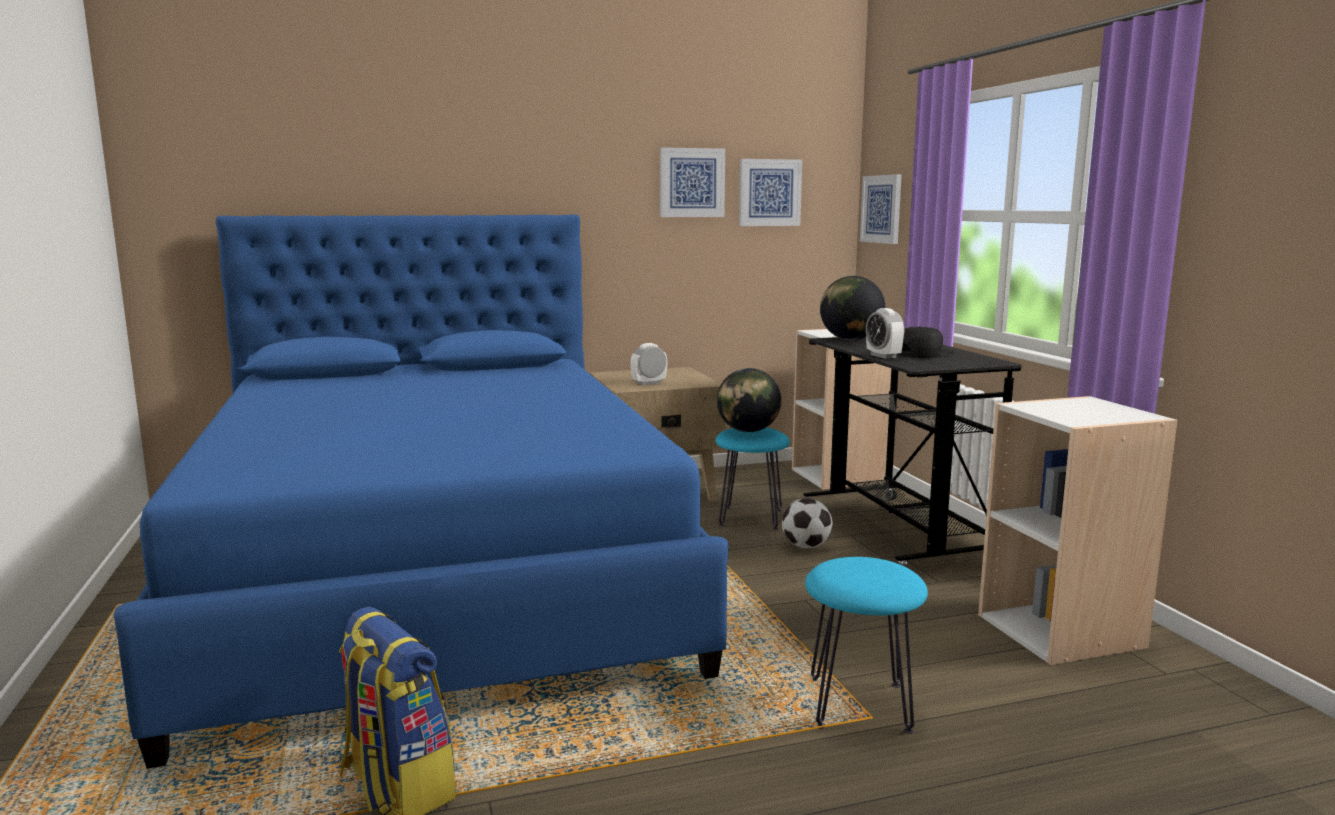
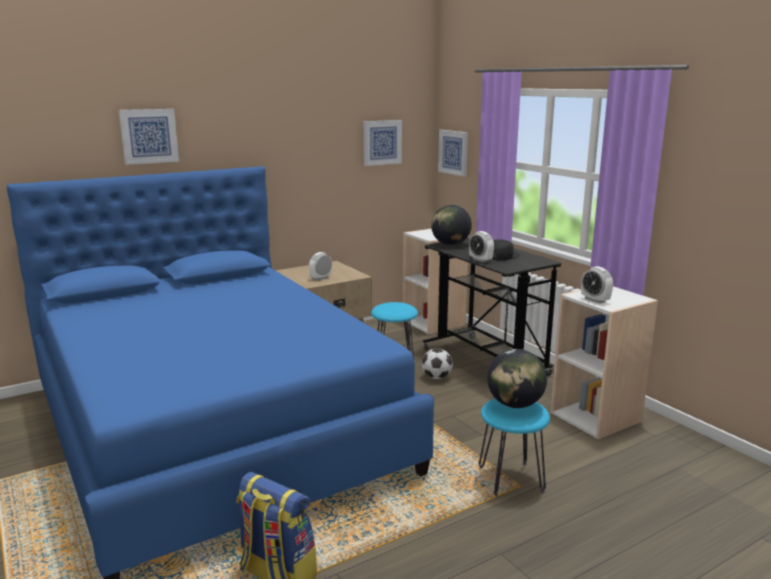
camera: 15 degrees left, 5 degrees up
picture [660,147,725,217] -> picture moved to [119,109,179,165]
globe [717,368,781,432] -> globe moved to [487,349,547,408]
none -> alarm clock [581,266,613,304]

